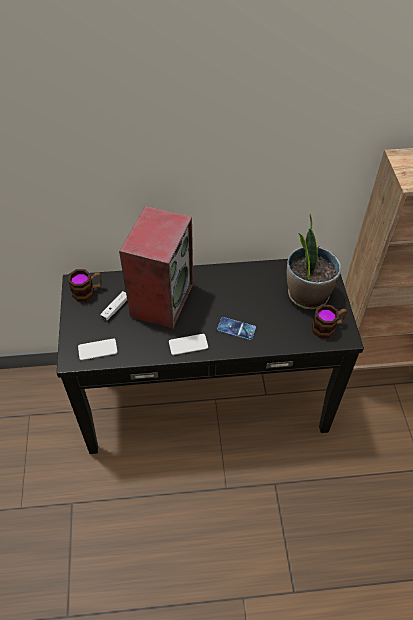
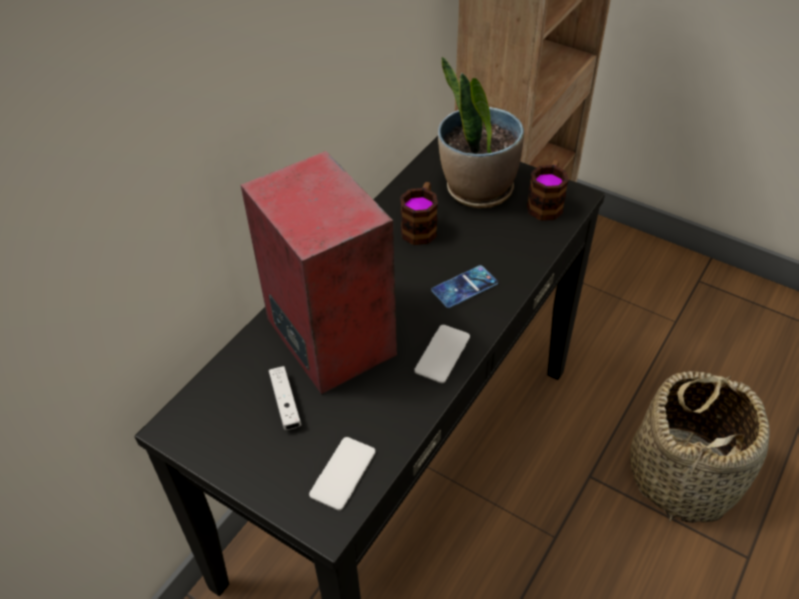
camera: 50 degrees left, 5 degrees down
mug [68,269,102,302] -> mug moved to [400,182,438,245]
none -> basket [630,371,770,523]

